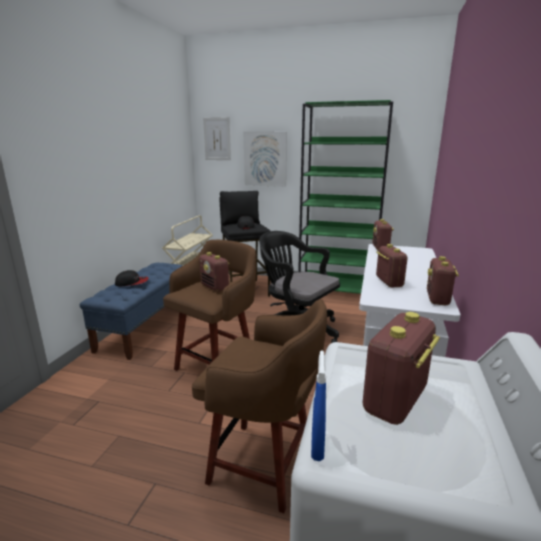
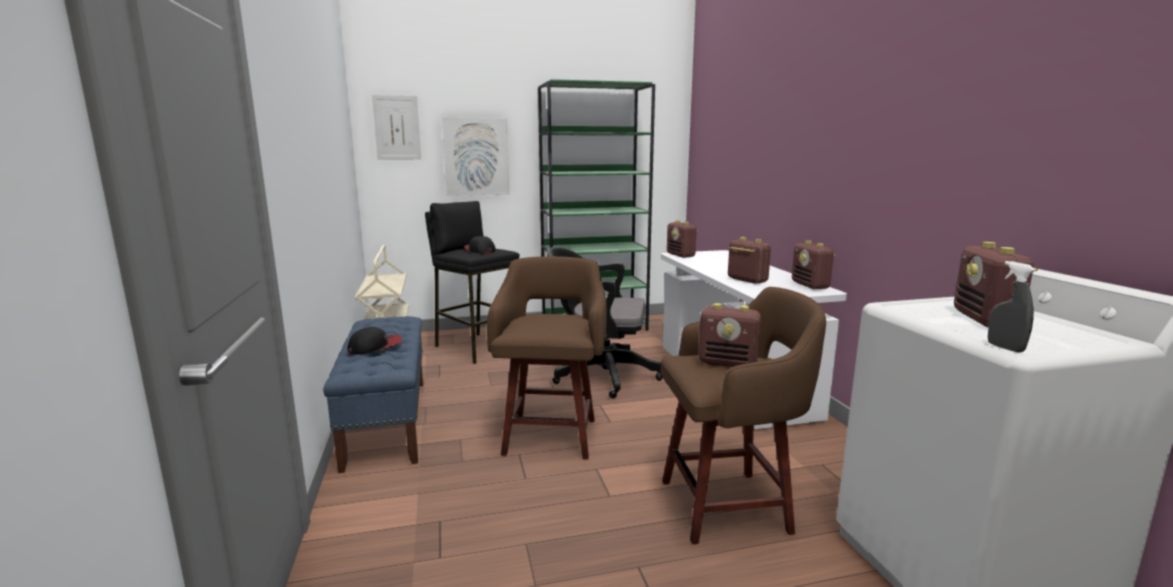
camera: 30 degrees left, 5 degrees down
radio [199,252,230,292] -> radio moved to [698,303,761,367]
blue spray bottle [311,351,326,461] -> grey spray bottle [988,261,1035,353]

